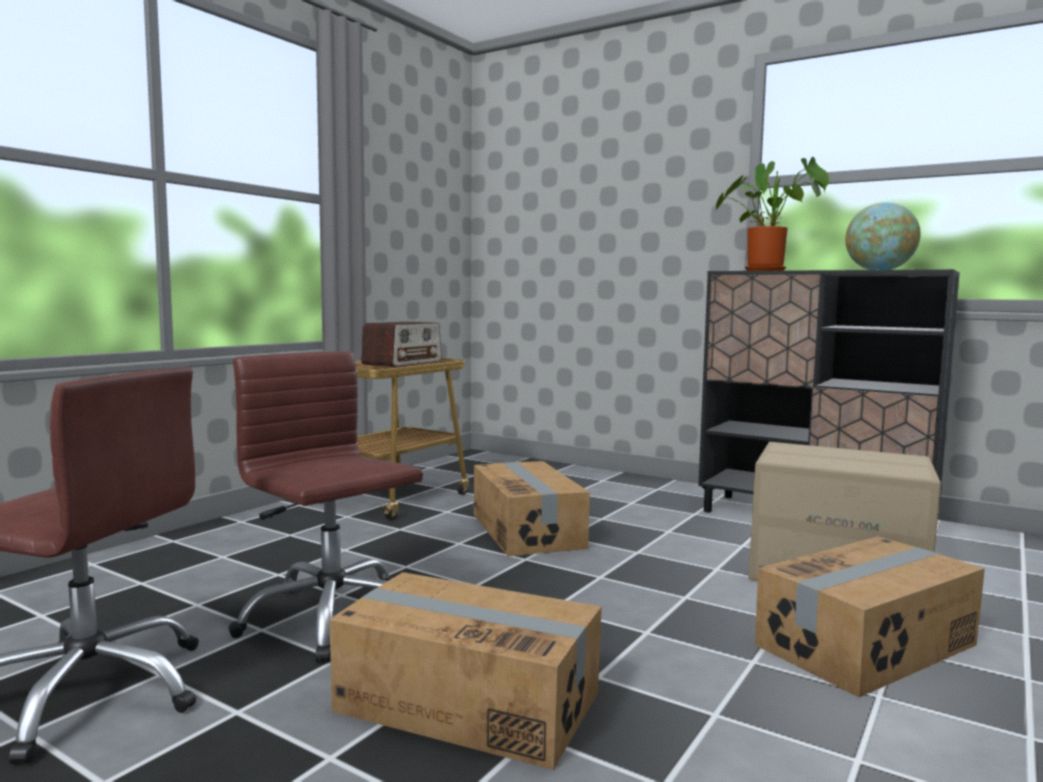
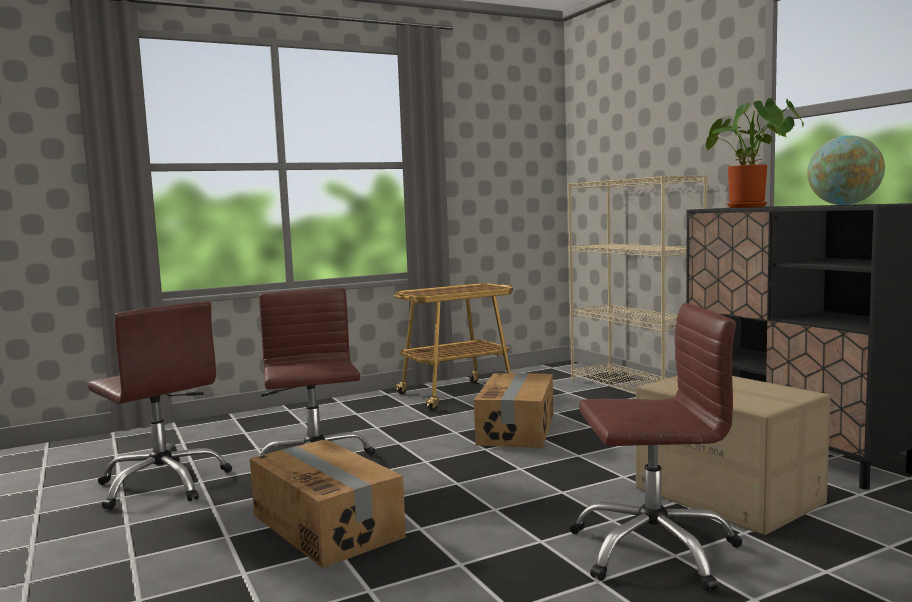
camera: 30 degrees right, 0 degrees up
radio [361,322,442,367] -> none
cardboard box [755,536,985,698] -> brown office chair [569,303,742,591]
none -> beige bookcase [568,175,708,394]

